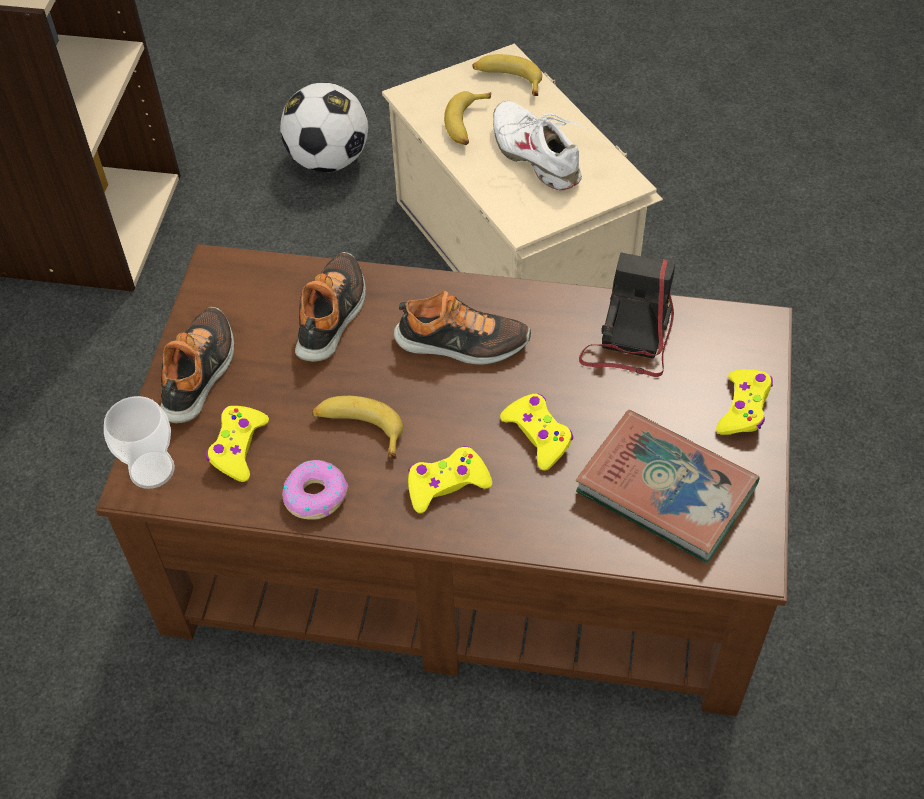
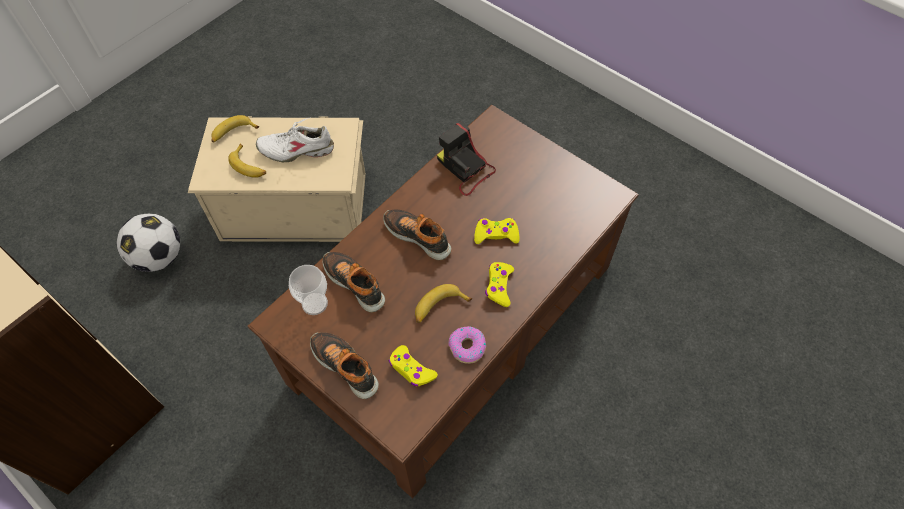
camera: 60 degrees left, 5 degrees up
cup [104,396,175,489] -> cup moved to [289,265,328,315]
shoe [394,290,531,365] -> shoe turned 90 degrees counterclockwise [383,209,451,260]
book [576,410,760,563] -> none
yellow game controller [716,369,773,435] -> none

